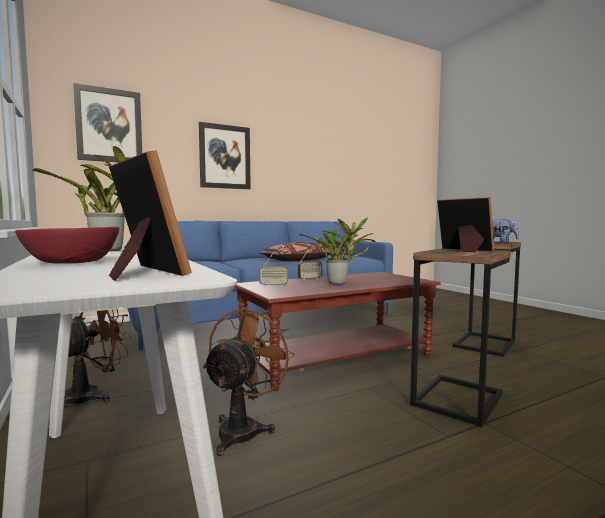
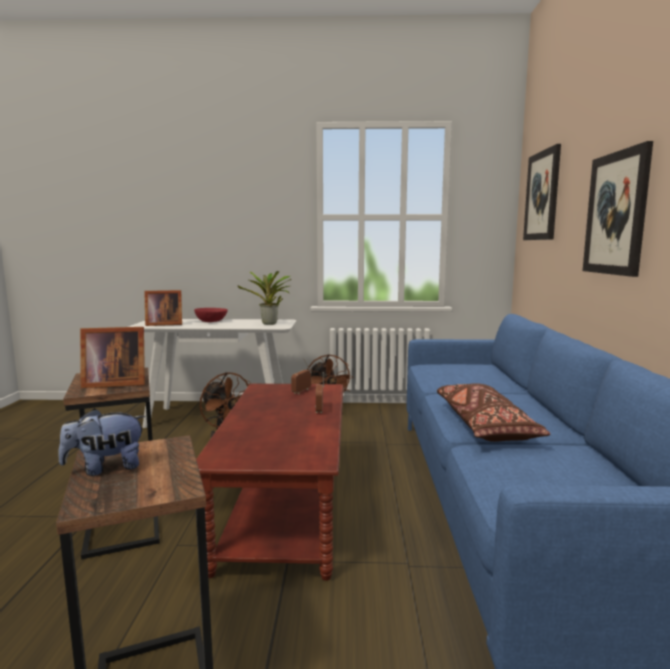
camera: 120 degrees right, 5 degrees up
potted plant [299,217,376,285] -> none

